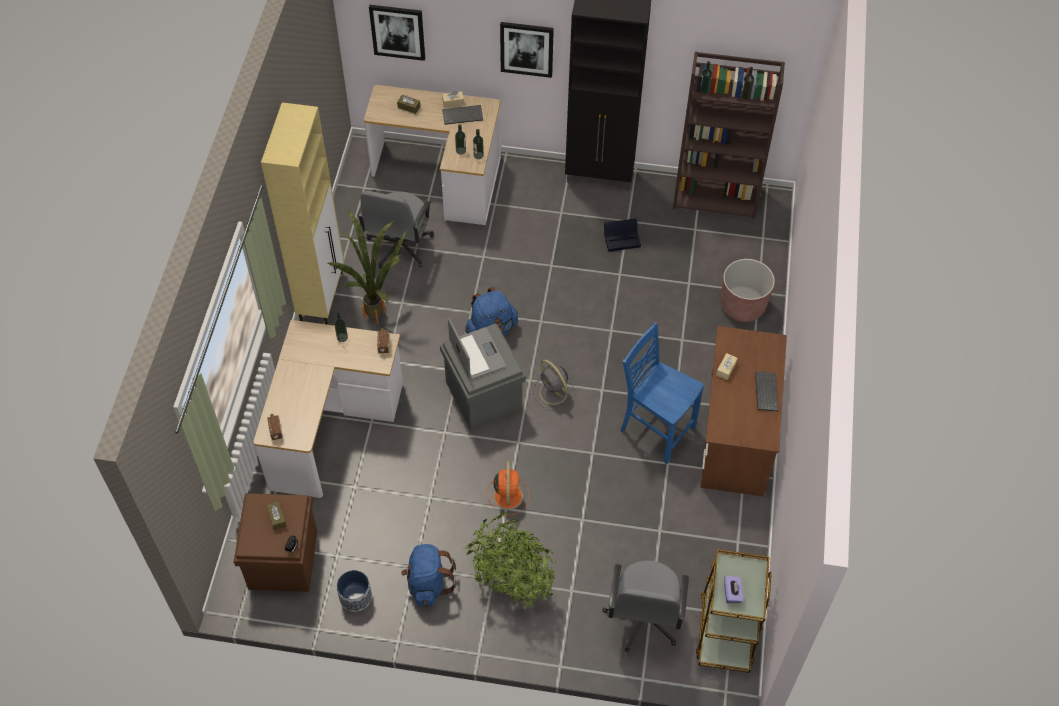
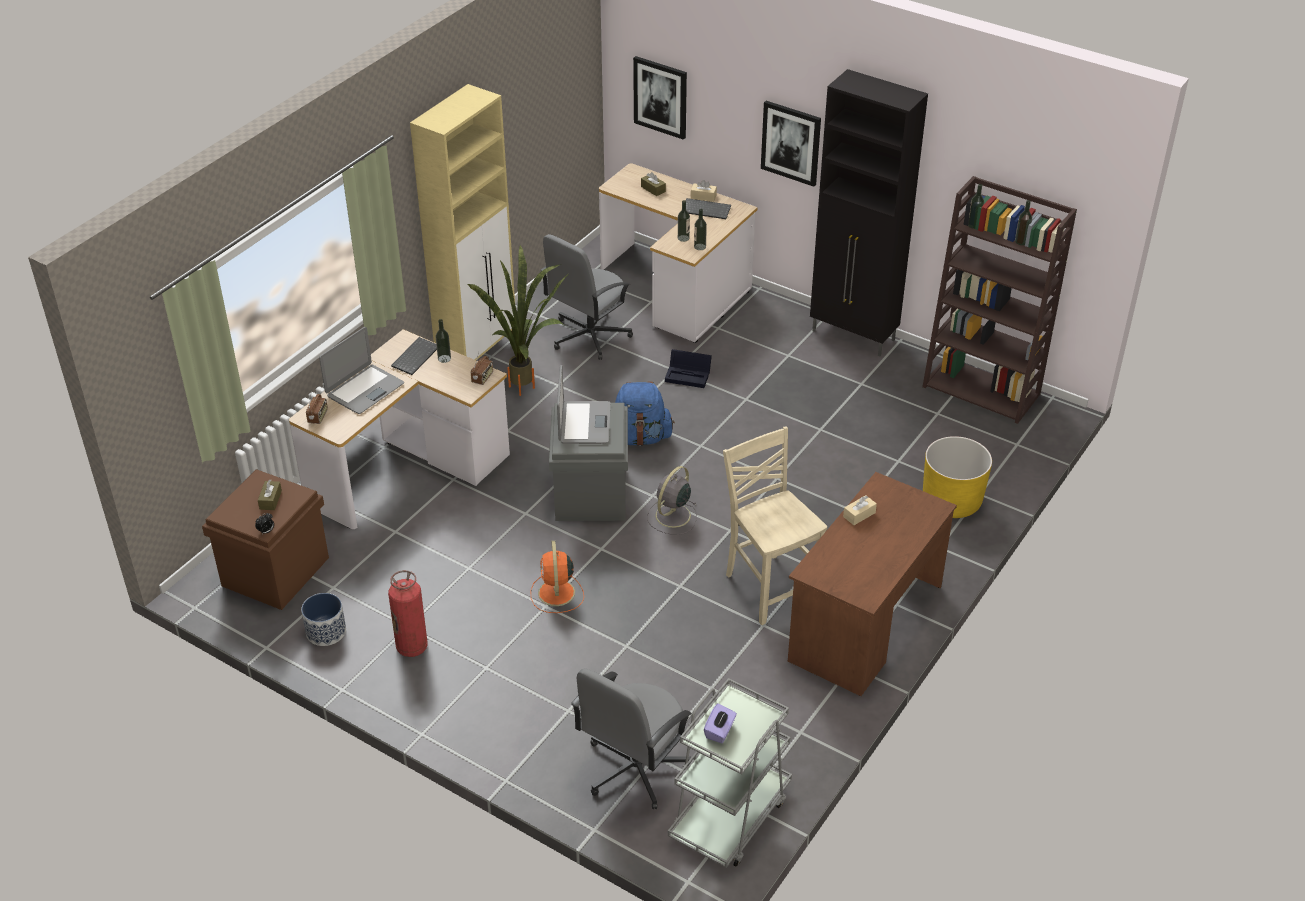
camera: 25 degrees right, 15 degrees down
blue backpack [401,544,456,607] -> fire extinguisher [388,570,428,657]
potted plant [463,512,558,611] -> none
orange fan [487,461,529,517] -> orange fan turned 150 degrees clockwise [531,541,584,613]
grey fan [533,360,576,411] -> grey fan turned 45 degrees clockwise [647,466,697,535]
black storage box [604,219,641,252] -> black storage box moved to [665,349,712,388]
blue chair [620,322,704,464] -> beige chair [723,426,827,625]
brown cart [695,549,771,673] -> grey cart [668,678,792,868]
brown planter [721,259,775,322] -> yellow planter [923,436,992,518]
keyboard [755,371,779,411] -> keyboard moved to [391,337,437,375]
none -> laptop [319,327,404,414]

